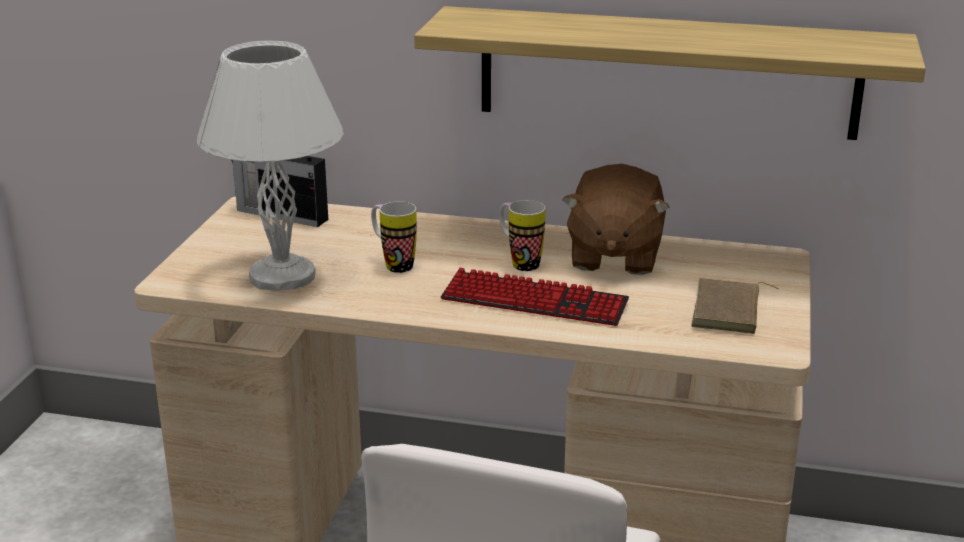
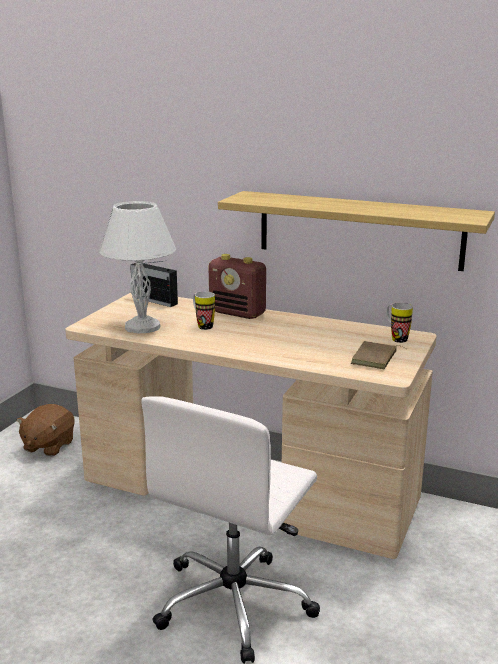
camera: 10 degrees right, 5 degrees down
keyboard [441,268,629,326] -> none
mug [499,200,545,271] -> mug moved to [386,303,413,343]
brown plush toy [562,164,670,275] -> brown plush toy moved to [16,404,75,456]
none -> radio [208,254,266,319]

